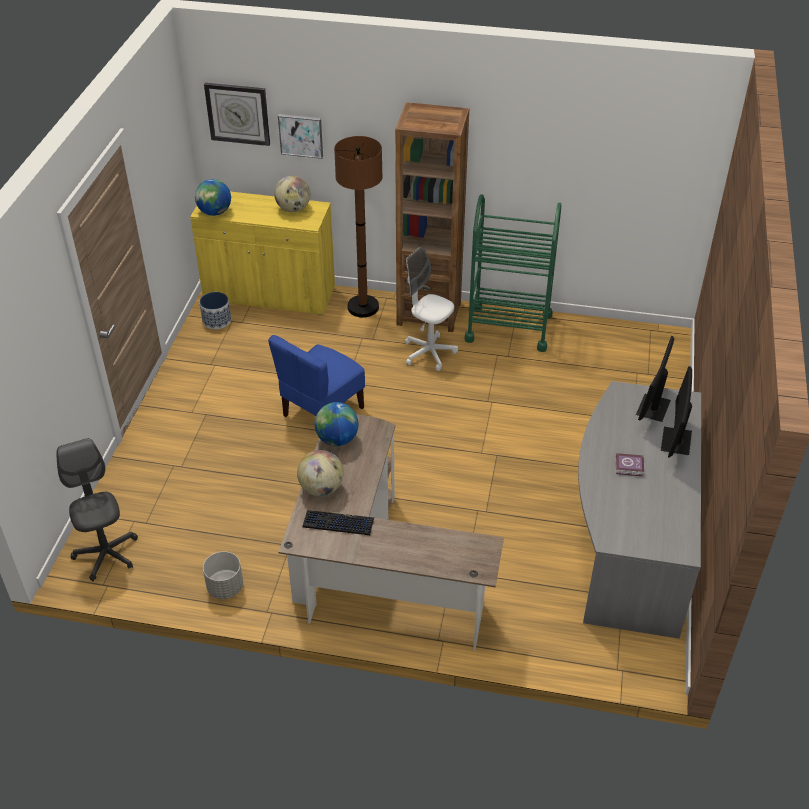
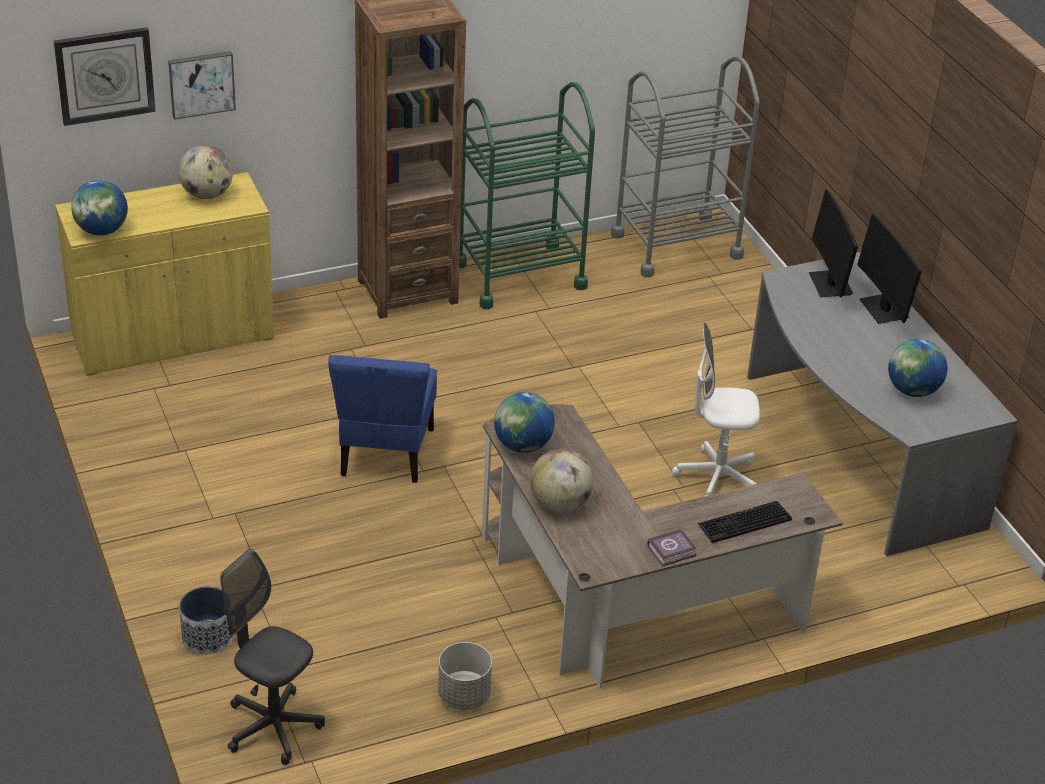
camera: 35 degrees left, 5 degrees down
planter [199,292,231,329] -> planter moved to [179,586,234,655]
keyboard [303,510,374,535] -> keyboard moved to [697,501,792,543]
brown floor lamp [334,136,383,317] -> none
white office chair [405,247,458,371] -> white office chair moved to [672,323,760,496]
book [615,453,644,476] -> book moved to [647,529,697,566]
none -> grey cart [611,56,760,278]
none -> globe [888,339,947,397]

